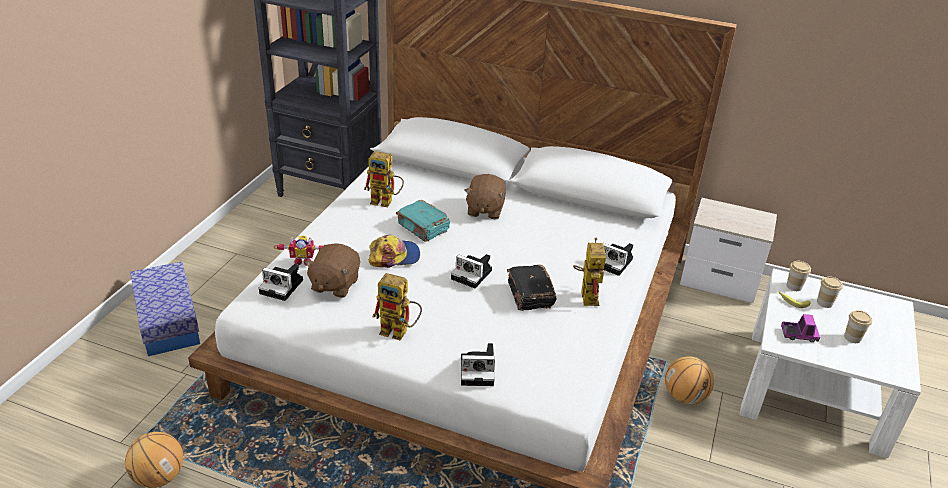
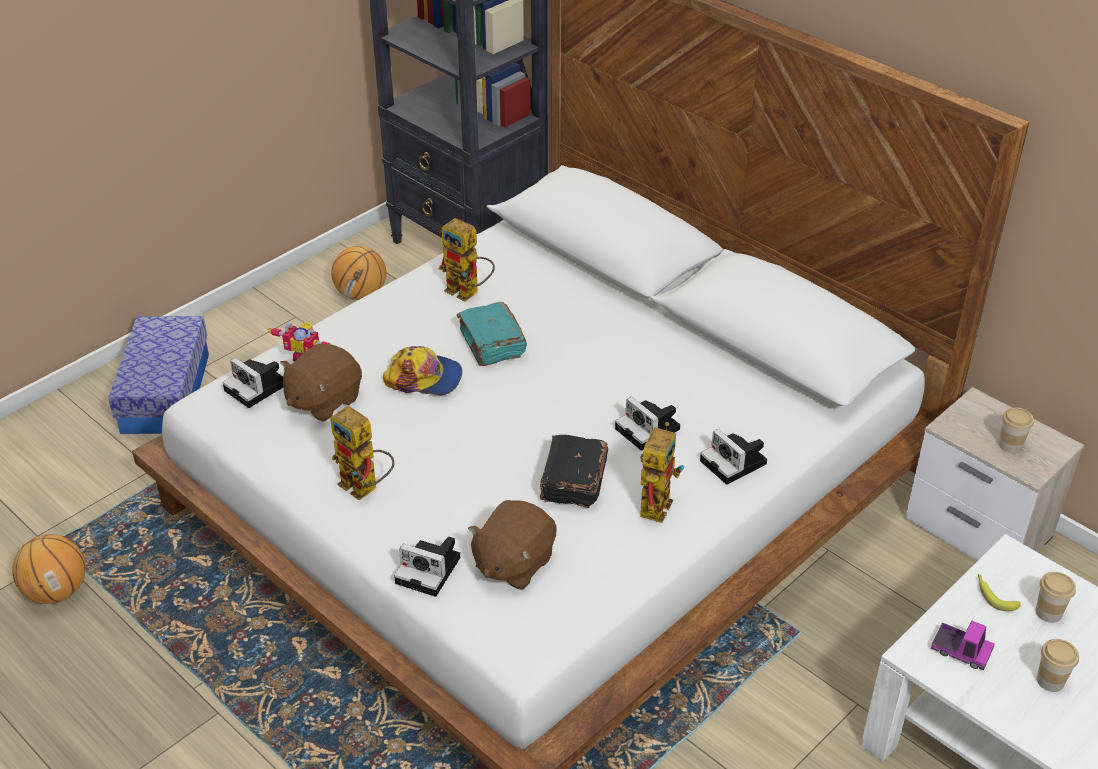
camera: 25 degrees right, 5 degrees up
camera [451,254,492,288] -> camera moved to [615,397,680,451]
brown plush toy [464,174,506,219] -> brown plush toy moved to [468,500,557,590]
basketball [665,356,714,404] -> basketball moved to [331,246,386,300]
cup [786,261,811,291] -> cup moved to [999,407,1034,454]

